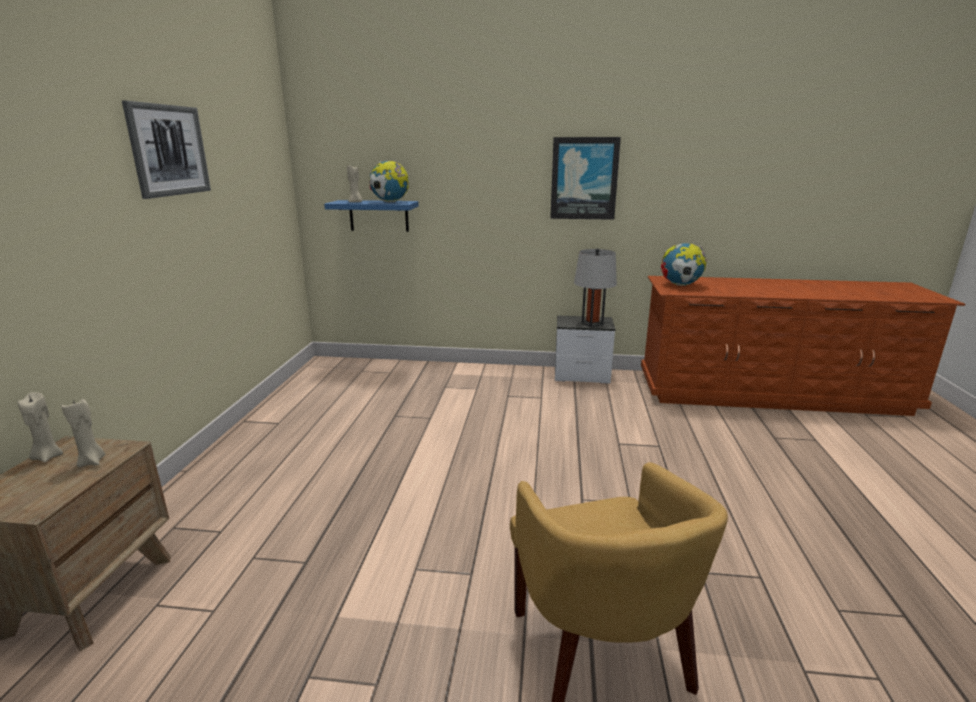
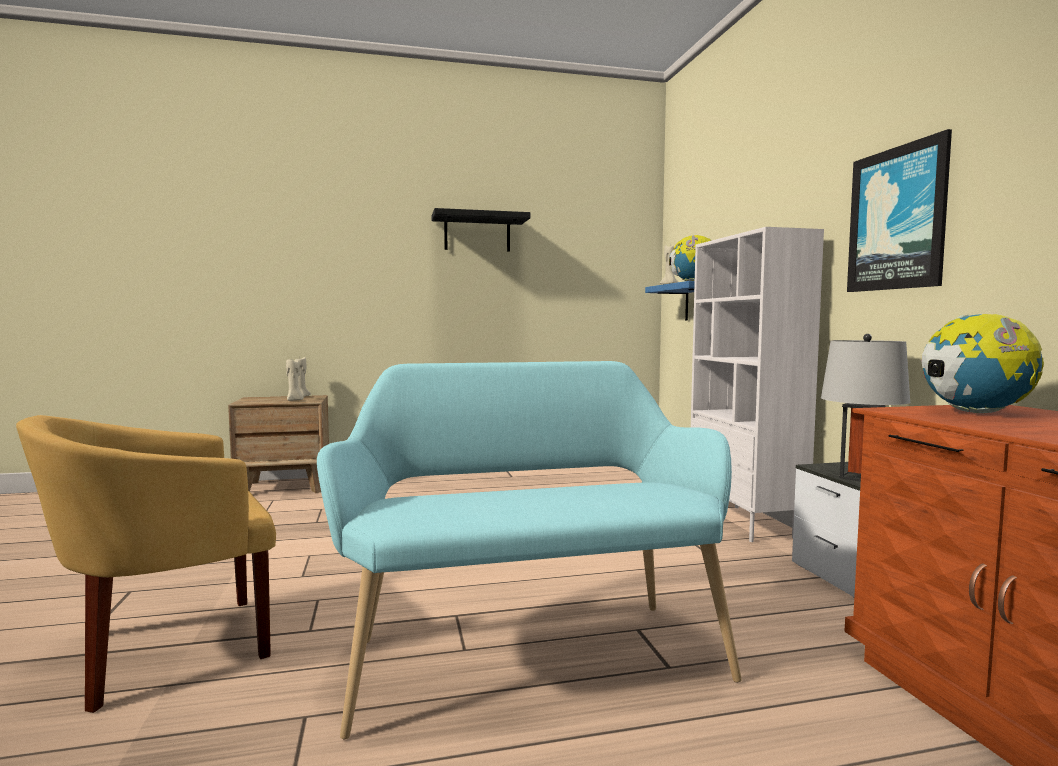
camera: 70 degrees right, 15 degrees down
picture [122,100,211,199] -> black shelf [432,208,530,252]
none -> turquoise bench [317,361,742,740]
none -> white bookcase [691,227,824,542]

